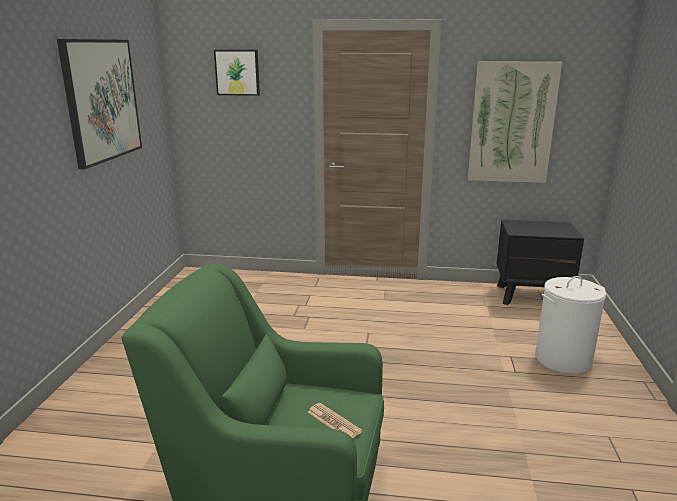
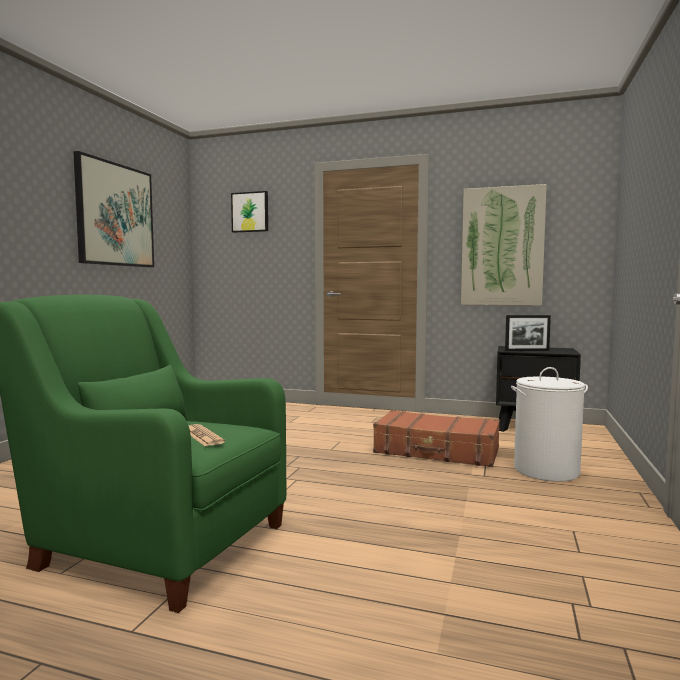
camera: 10 degrees right, 15 degrees down
none -> brown suitcase [373,410,500,467]
none -> picture frame [505,315,551,351]

